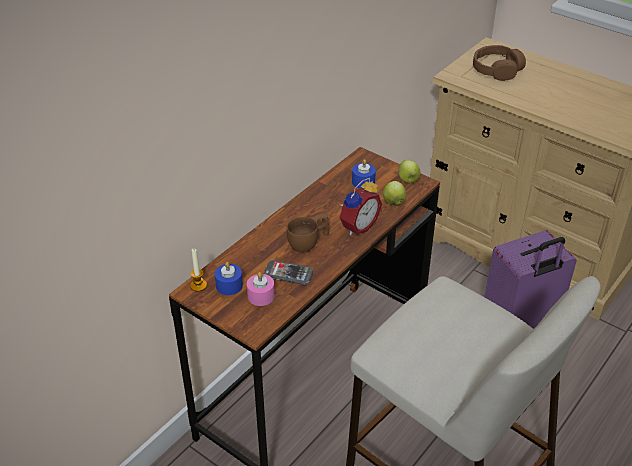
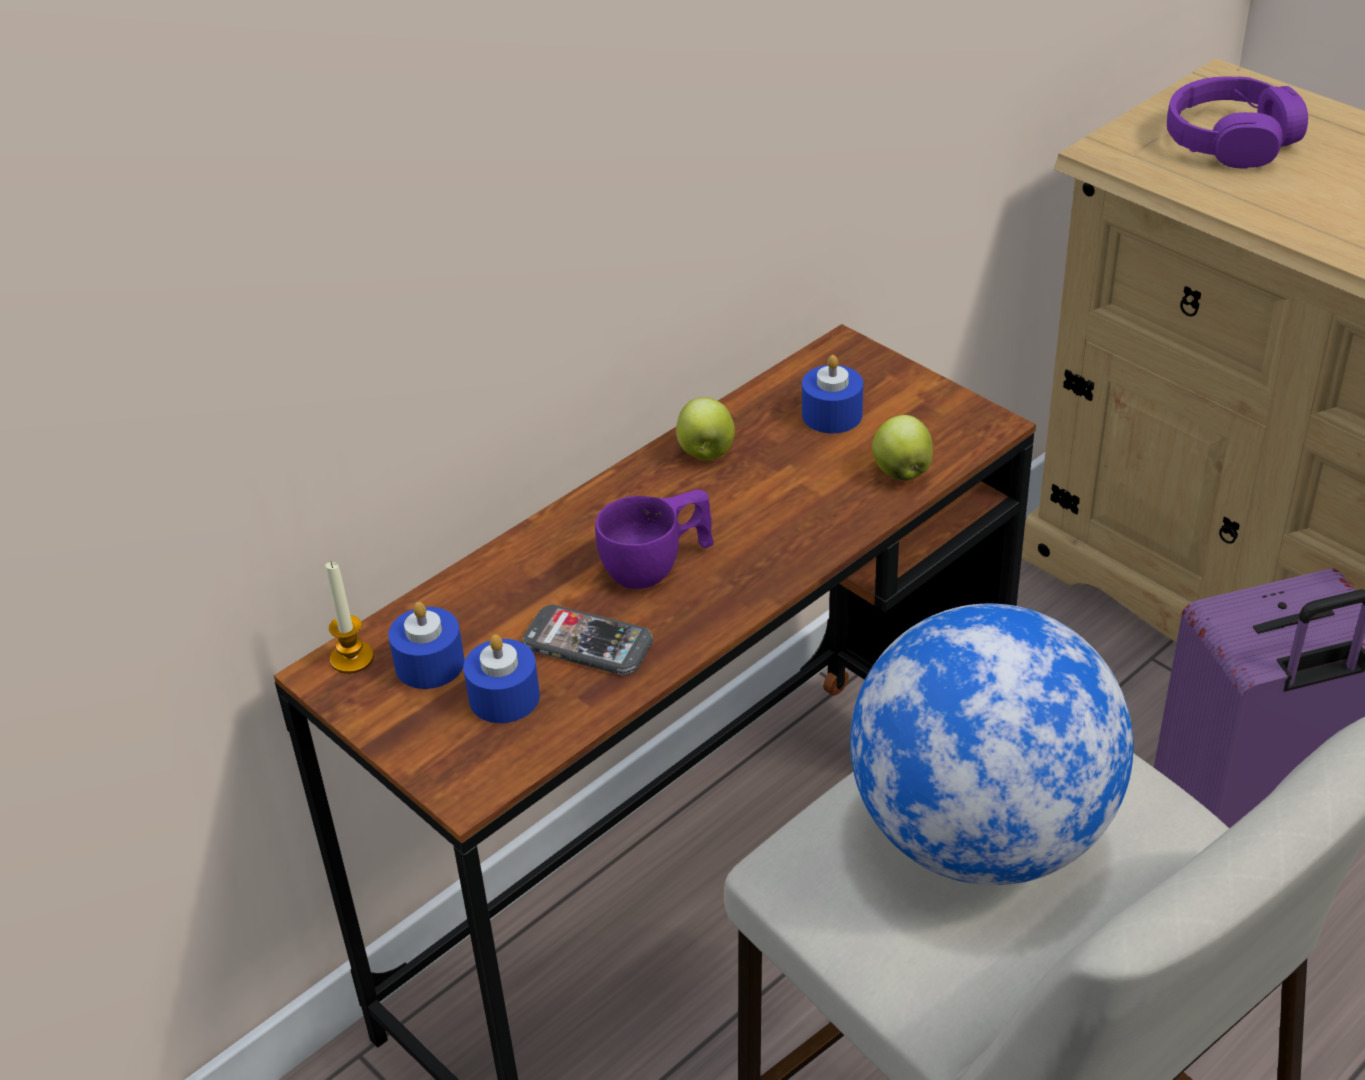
camera: 10 degrees right, 0 degrees up
pink candle [247,272,275,306] -> blue candle [463,634,540,723]
brown cup [286,213,329,252] -> purple cup [595,489,714,589]
alarm clock [339,178,382,235] -> none
apple [398,160,420,183] -> apple moved to [676,397,735,460]
brown headphones [473,45,526,81] -> purple headphones [1167,76,1308,169]
none -> globe [850,604,1133,885]

